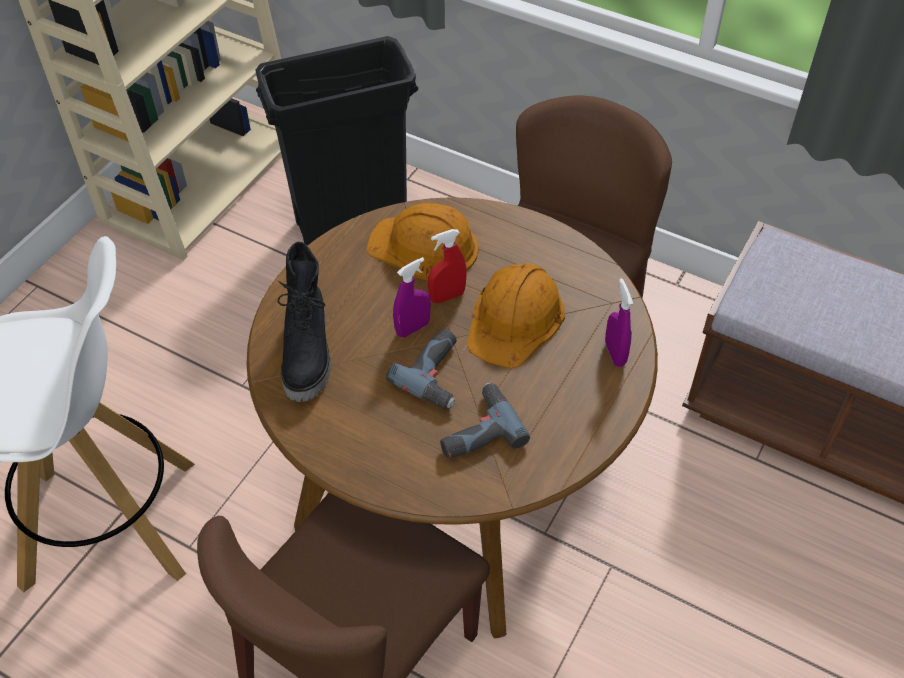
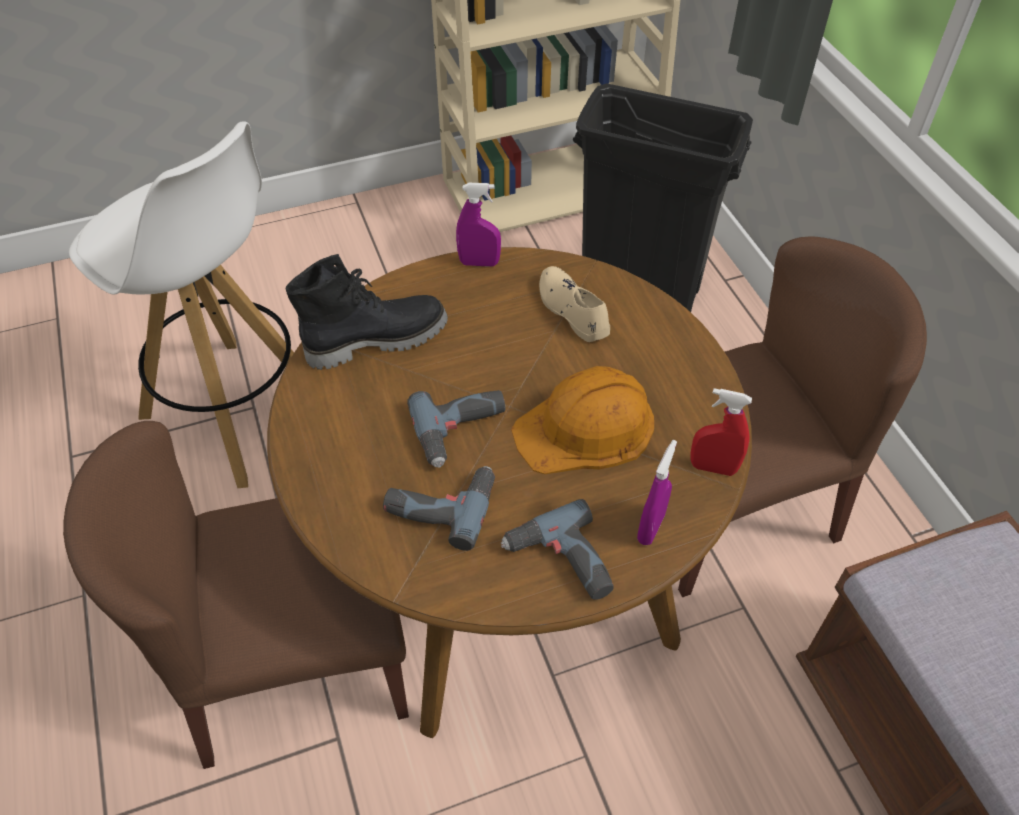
camera: 40 degrees right, 0 degrees up
black boot [278,242,331,402] -> black boot turned 150 degrees counterclockwise [286,254,448,370]
orange hard hat [366,203,479,280] -> beige shoe [539,266,610,342]
purple spray bottle [393,257,431,337] -> purple spray bottle moved to [456,183,501,267]
red spray bottle [428,229,467,303] -> red spray bottle moved to [690,388,752,476]
none -> power drill [501,499,614,600]

